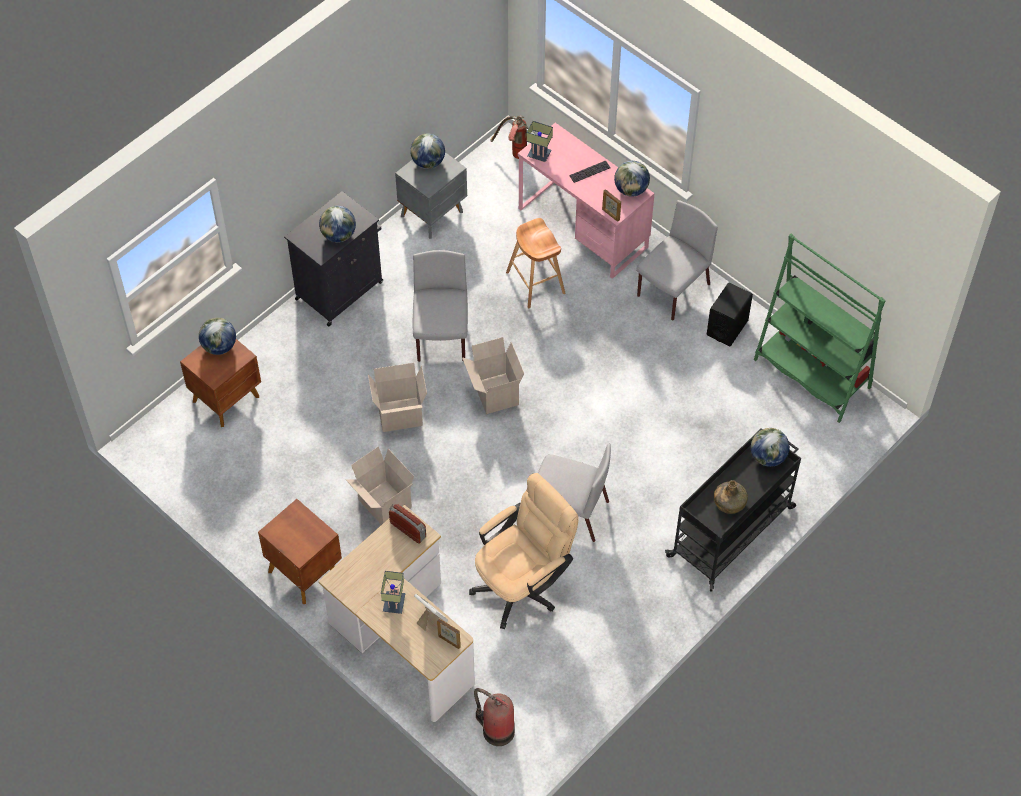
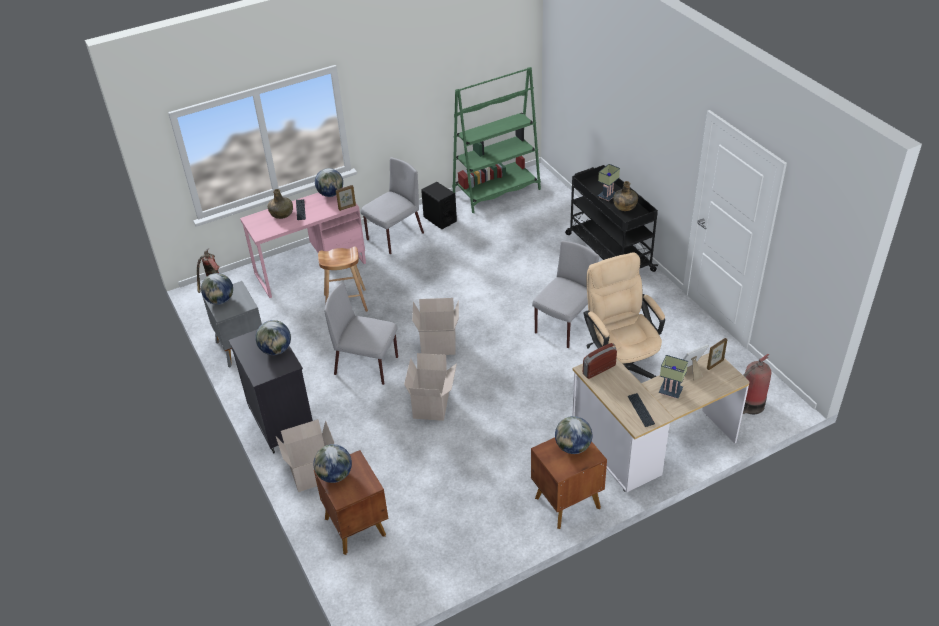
camera: 70 degrees left, 15 degrees down
cardboard box [346,446,414,525] -> cardboard box moved to [276,419,334,492]
table lamp [527,121,553,162] -> table lamp moved to [598,164,620,201]
grey chair [636,200,718,320] -> grey chair turned 75 degrees clockwise [360,157,424,254]
globe [751,428,790,467] -> globe moved to [555,416,592,454]
none -> green bottle [268,189,293,219]
none -> keyboard [628,393,655,427]

